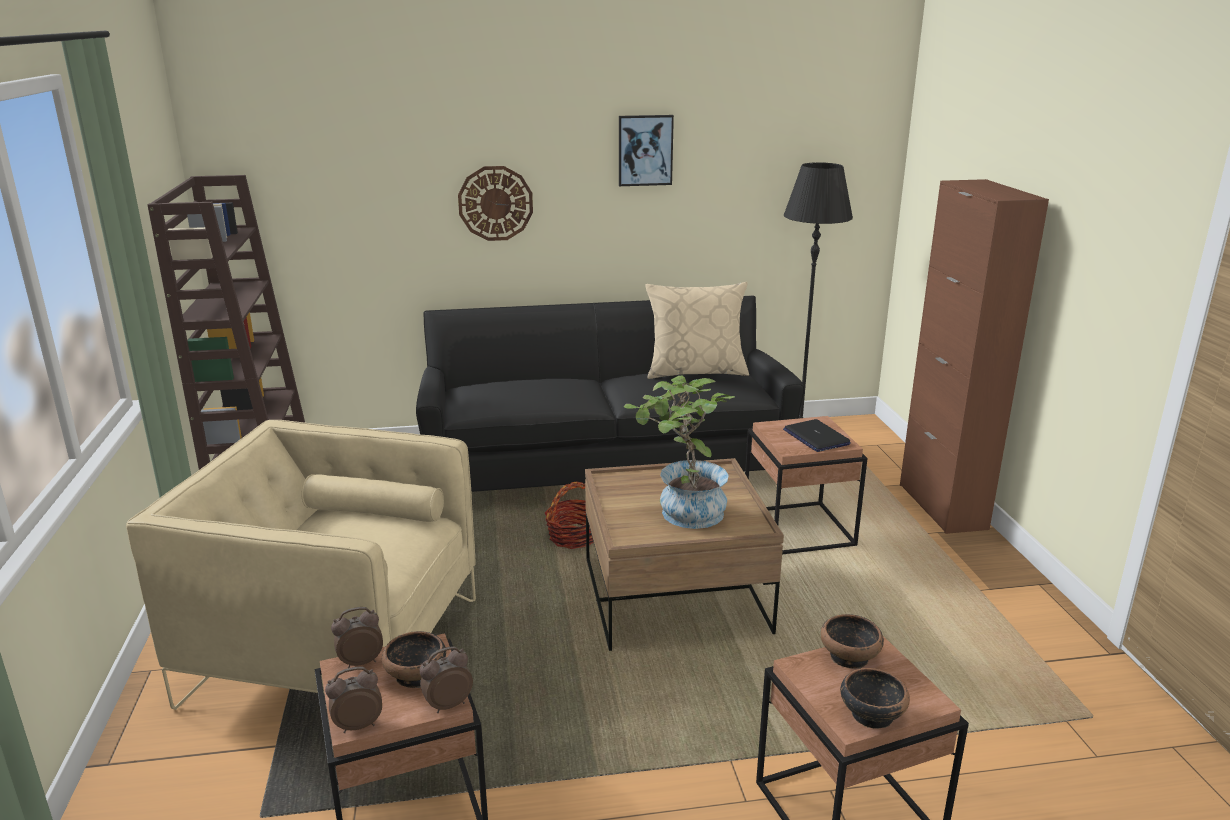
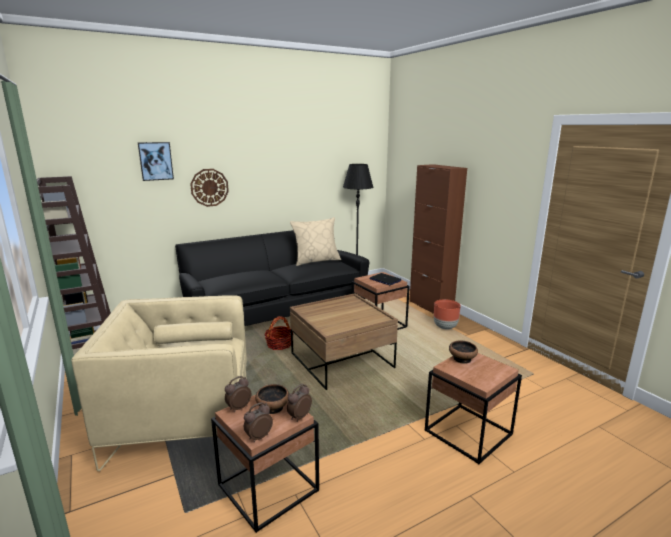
camera: 20 degrees left, 5 degrees down
picture [619,115,674,186] -> picture moved to [138,142,174,181]
potted plant [624,375,735,529] -> none
bowl [840,668,910,729] -> none
none -> brown planter [434,299,461,330]

